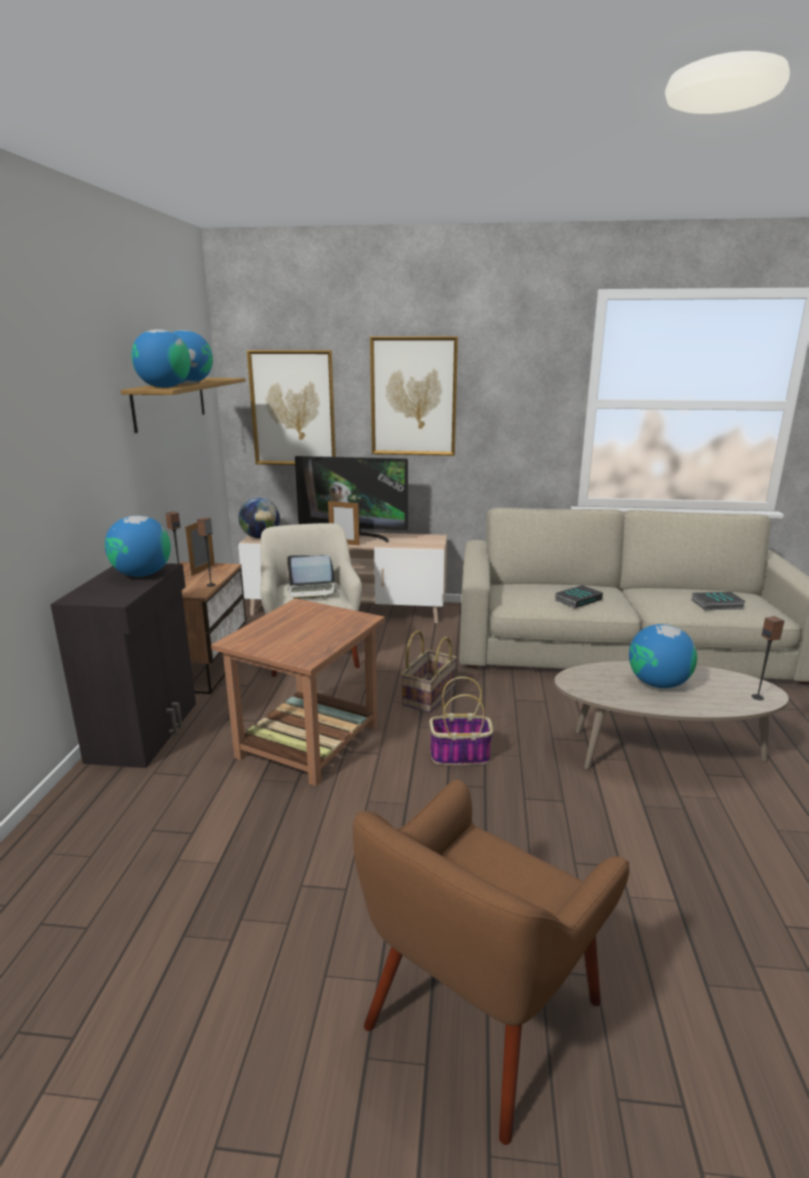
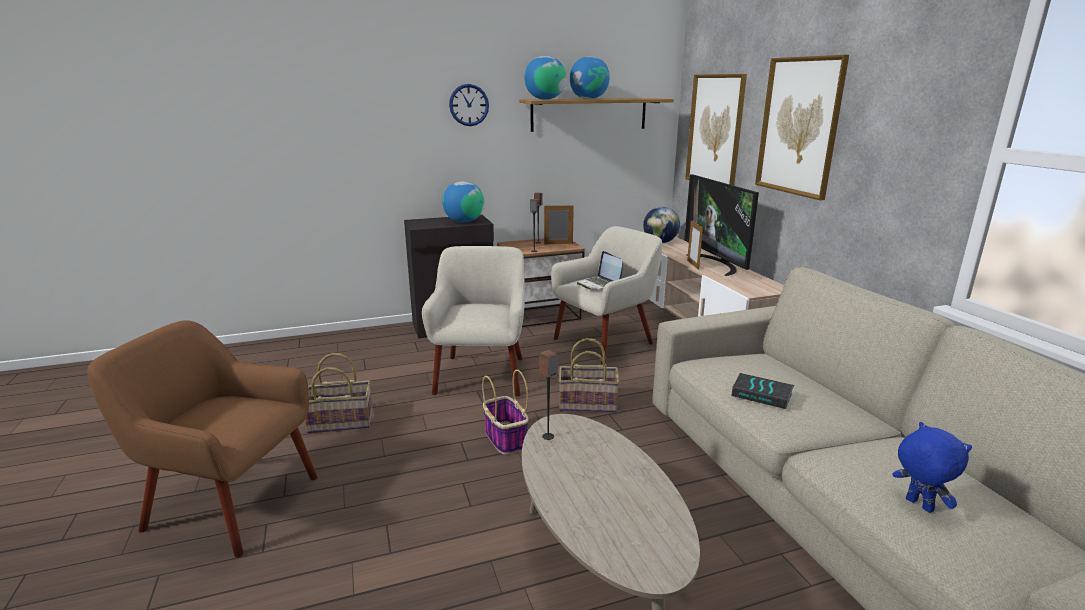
camera: 65 degrees right, 0 degrees up
brown side table [211,598,385,786] -> beige armchair [422,246,525,397]
globe [629,624,697,688] -> none
book [692,592,746,610] -> blue plush toy [893,422,972,513]
speaker [752,616,784,700] -> speaker moved to [539,350,558,440]
none -> basket [305,353,373,434]
none -> wall clock [449,84,489,126]

